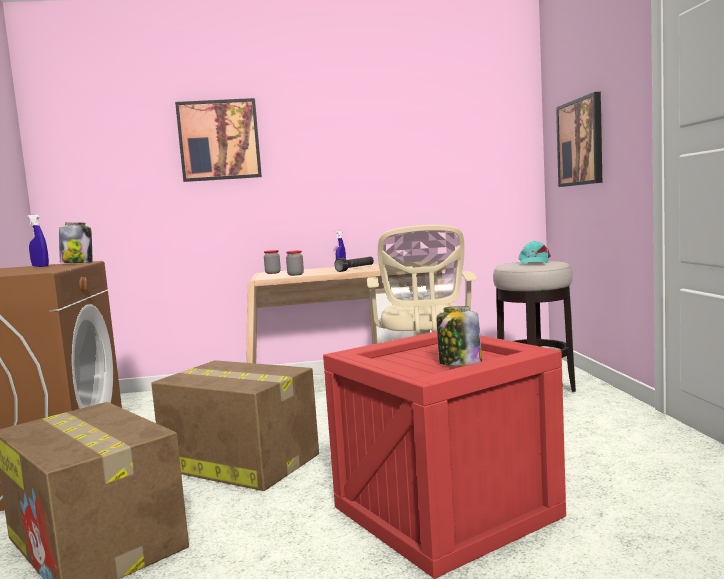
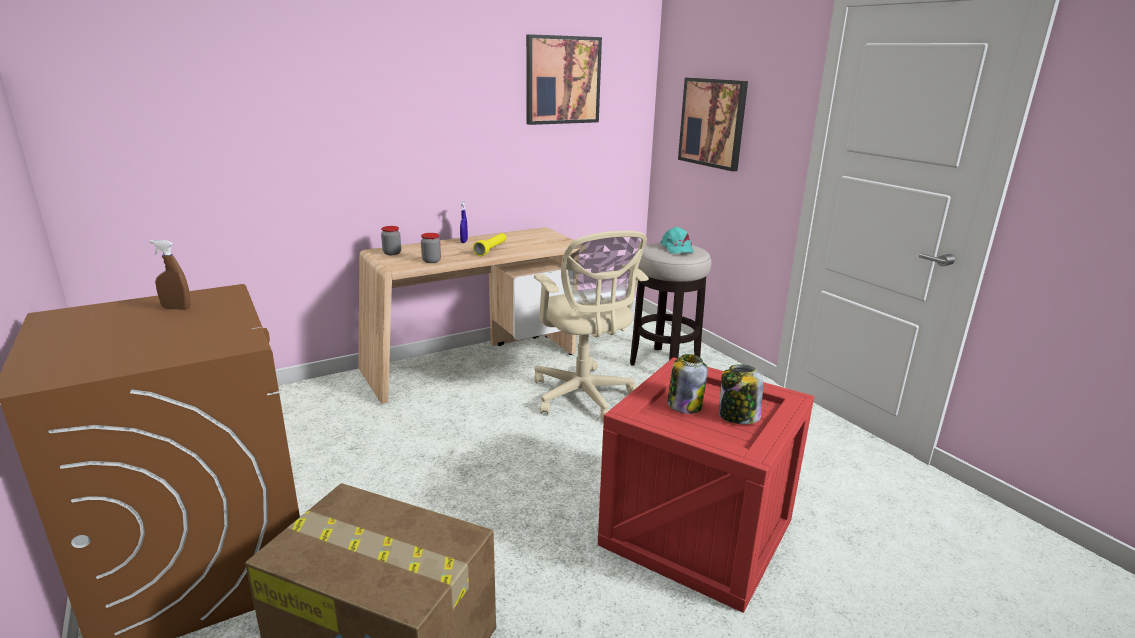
camera: 25 degrees left, 15 degrees up
blue spray bottle [27,215,49,267] -> brown spray bottle [149,240,191,310]
jar [59,222,92,263] -> jar moved to [667,354,708,414]
cardboard box [151,360,319,491] -> none
picture [175,98,262,182] -> picture moved to [526,34,602,125]
black flashlight [335,257,374,272] -> yellow flashlight [473,233,506,256]

